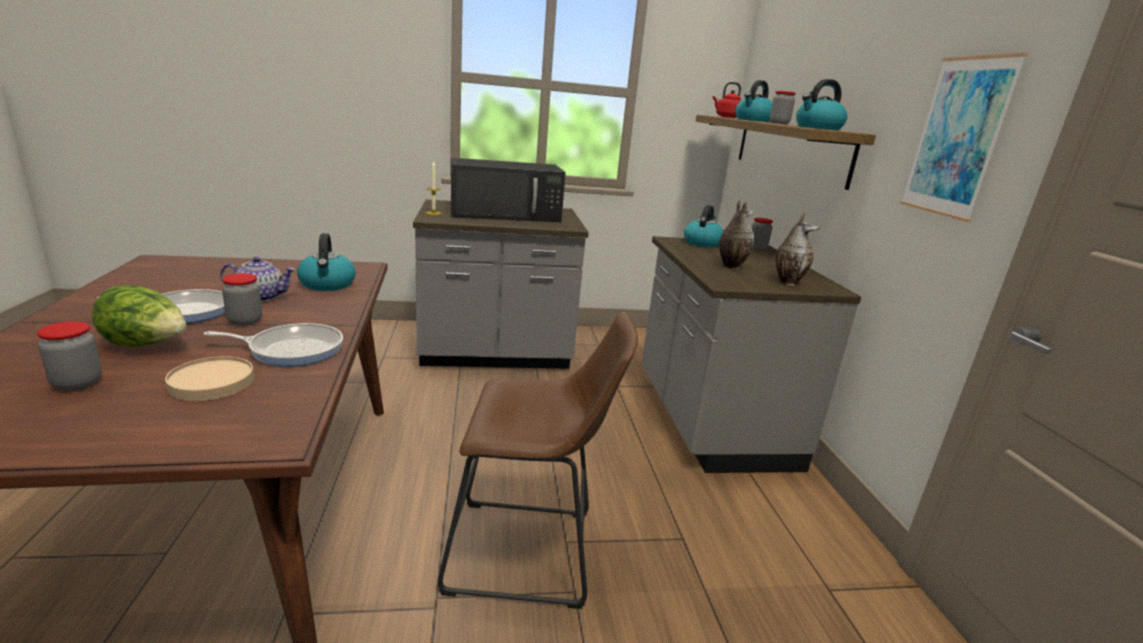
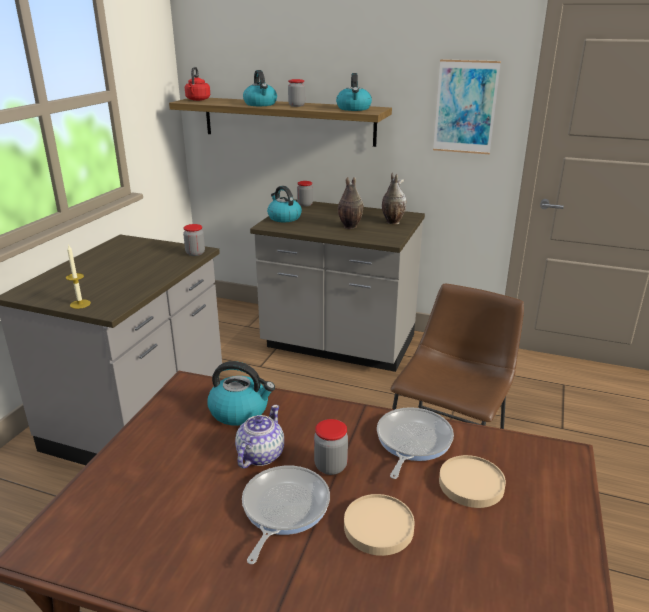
camera: 60 degrees left, 5 degrees up
jar [37,321,102,391] -> jar moved to [183,224,205,256]
lettuce [92,285,187,347] -> beige plate [344,494,415,556]
black microwave [451,158,566,222] -> none

